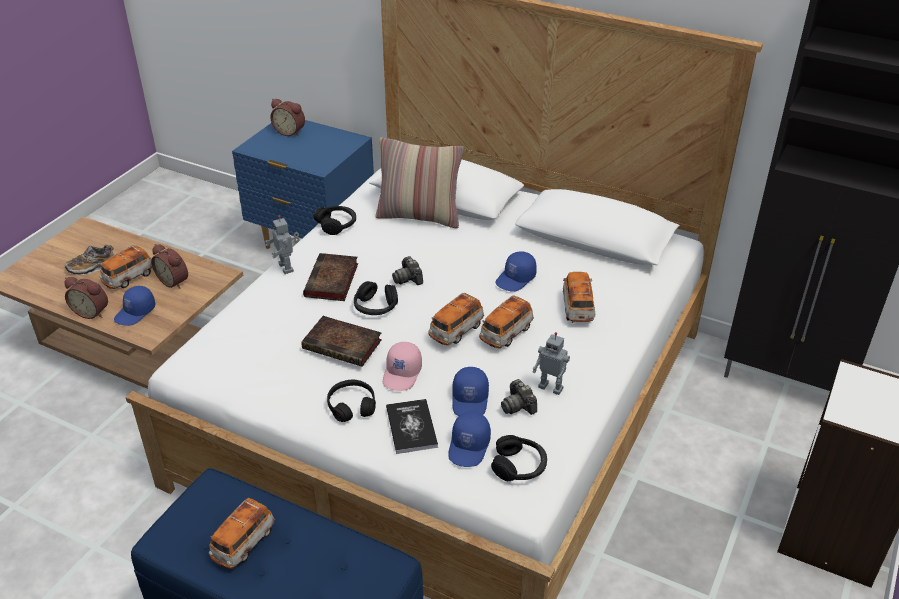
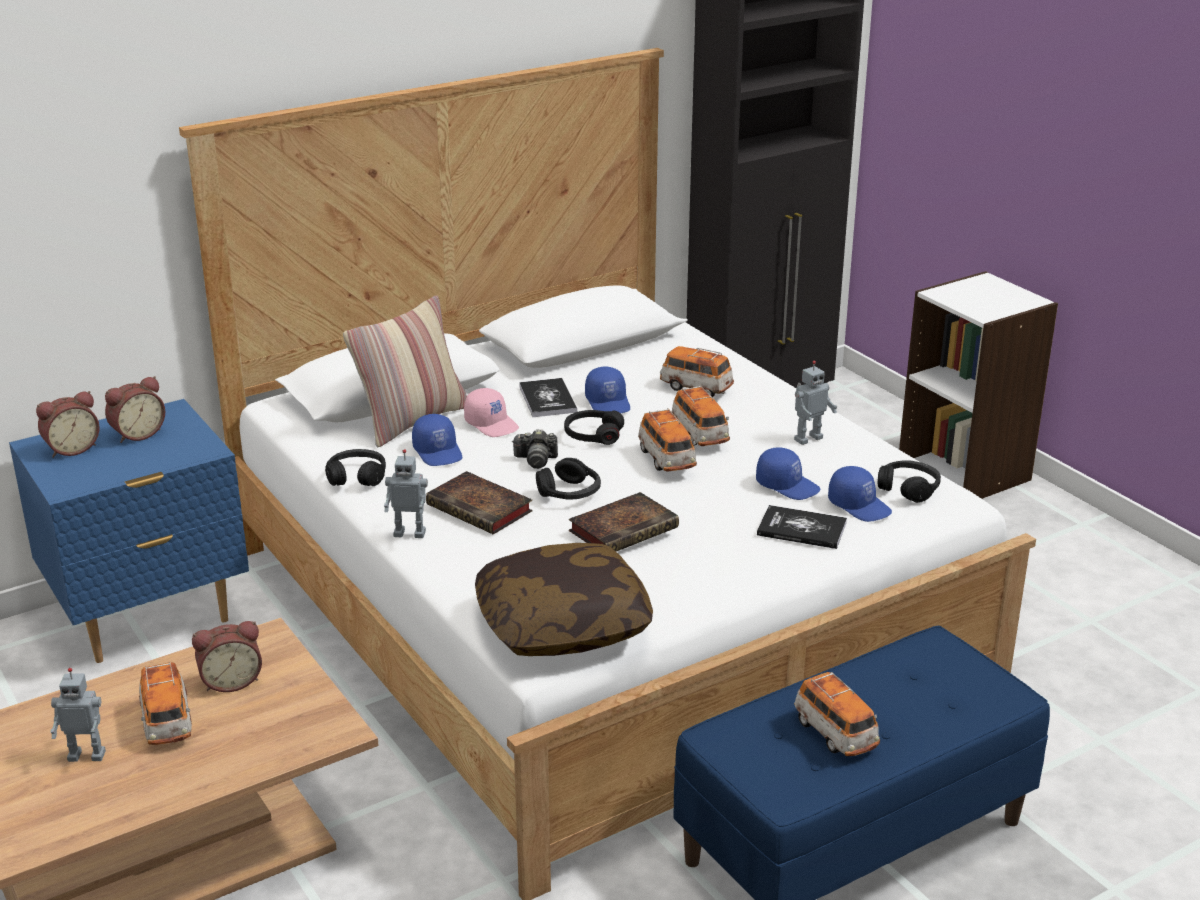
camera: 60 degrees left, 10 degrees down
shoe [65,245,115,275] -> toy robot [50,668,106,762]
alarm clock [65,277,108,319] -> alarm clock moved to [105,376,165,443]
blue cap [114,286,155,326] -> blue cap moved to [412,414,462,466]
black headphones [327,380,376,422] -> black headphones moved to [564,410,624,445]
pink cap [383,342,422,391] -> pink cap moved to [464,388,519,437]
camera [501,379,537,415] -> none
none -> pillow [475,543,653,656]
none -> book [519,378,577,417]

